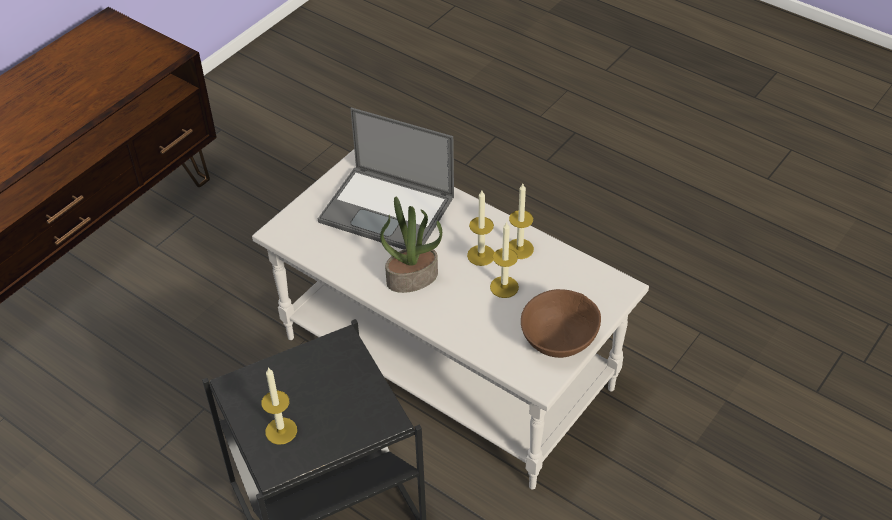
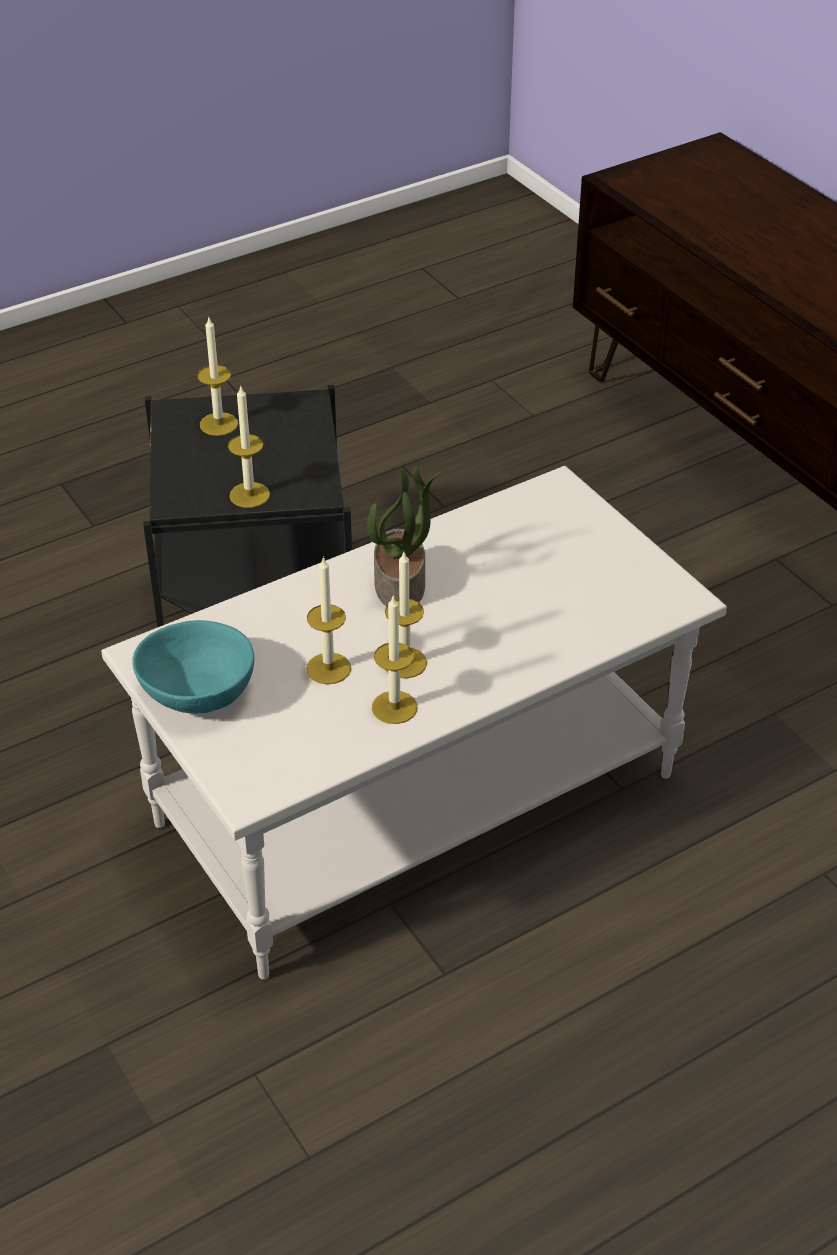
camera: 110 degrees right, 5 degrees down
laptop [318,108,454,250] -> none
brown bowl [521,289,601,358] -> turquoise bowl [132,620,254,714]
none -> candle [228,387,270,508]

